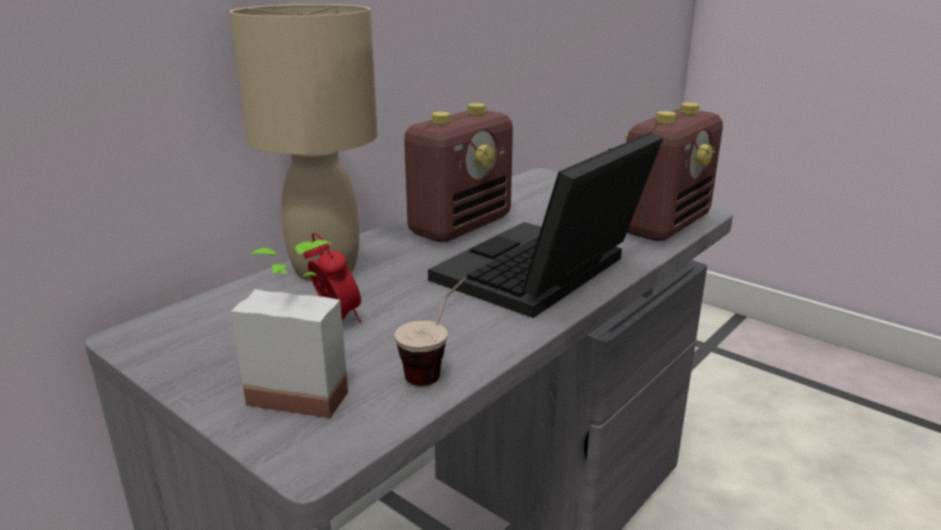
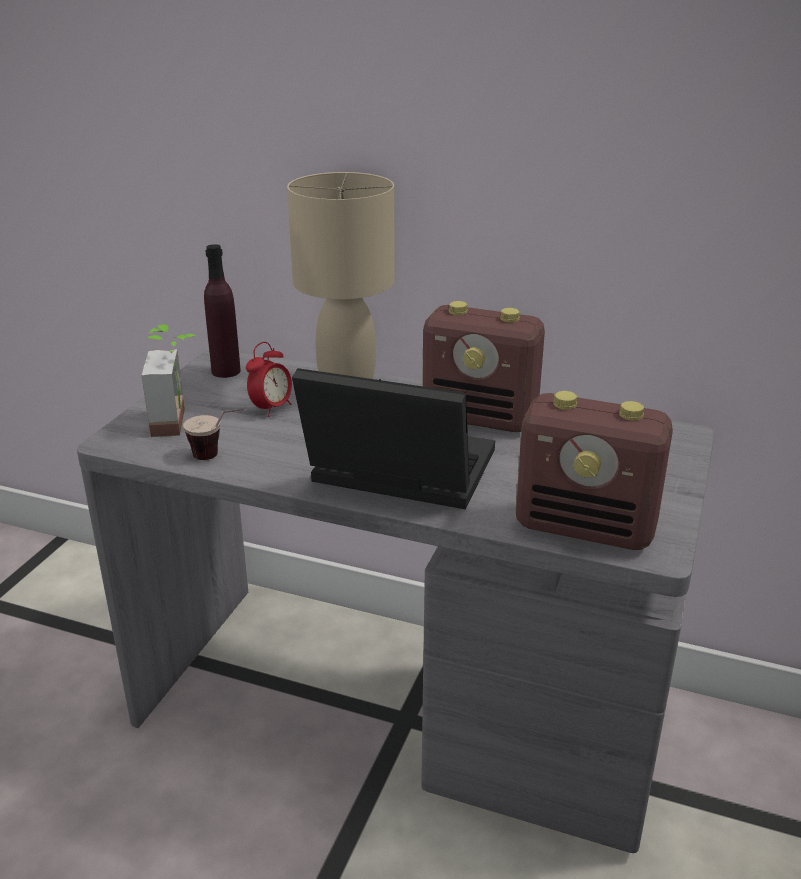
camera: 70 degrees right, 5 degrees up
none -> purple bottle [204,244,241,378]

